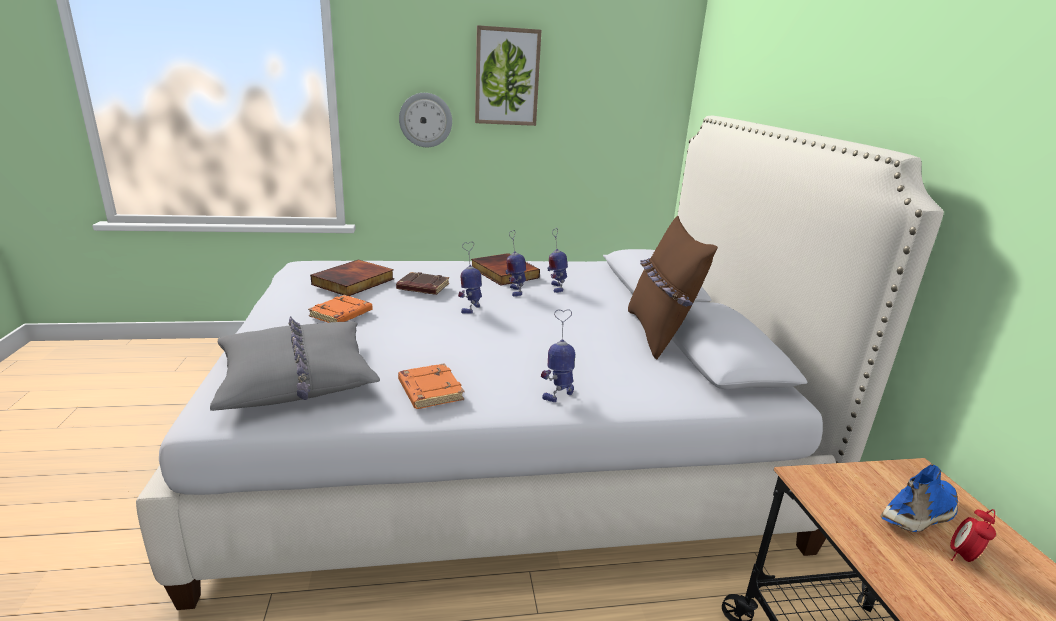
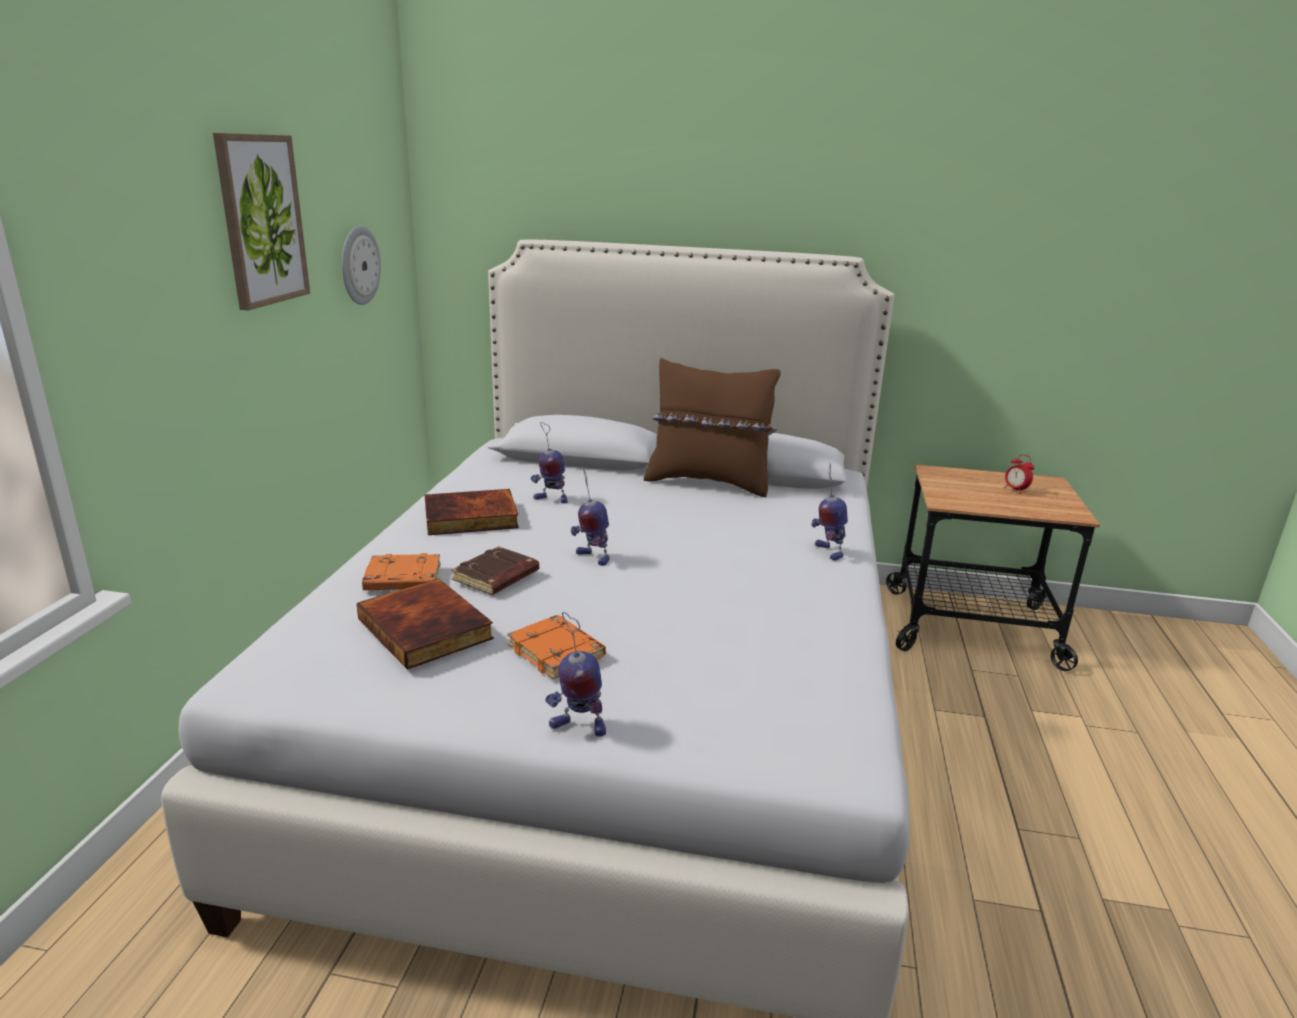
camera: 70 degrees left, 0 degrees up
grey pillow [210,316,380,411] -> none
orange book [398,363,464,409] -> orange book moved to [362,553,441,590]
wall clock [399,93,452,147] -> wall clock moved to [342,226,381,305]
toy robot [506,230,526,297] -> toy robot moved to [545,612,606,736]
blue shoe [881,464,958,532] -> none

